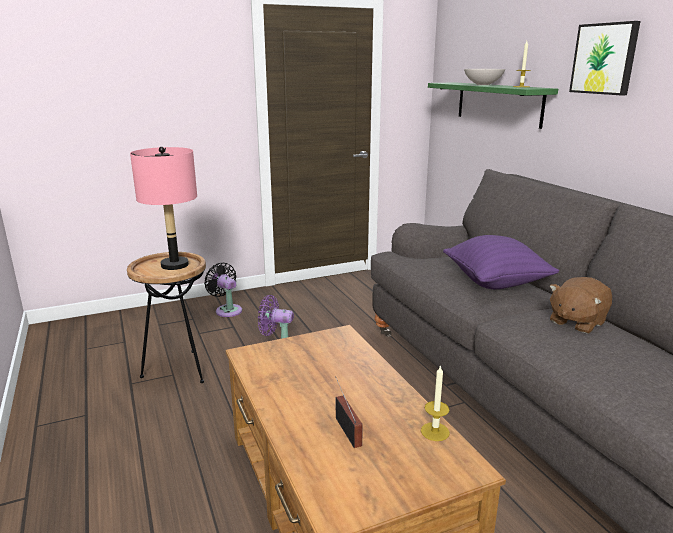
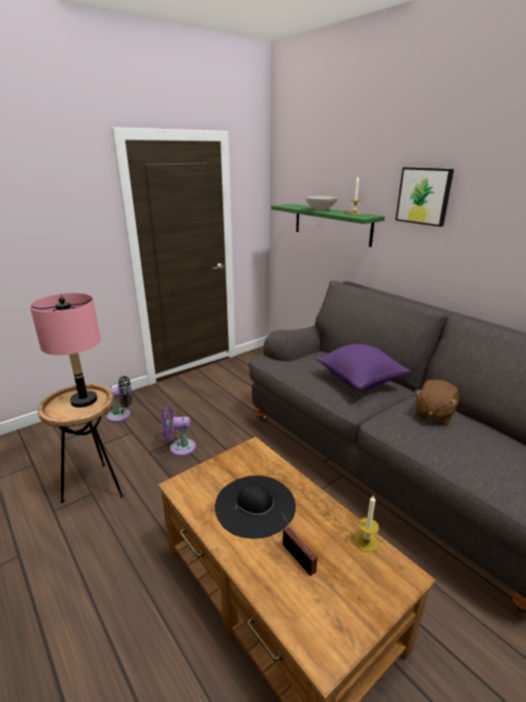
camera: 15 degrees left, 5 degrees up
black fan [204,263,242,317] -> black fan turned 135 degrees clockwise [107,376,132,422]
none -> black hat [215,475,296,539]

